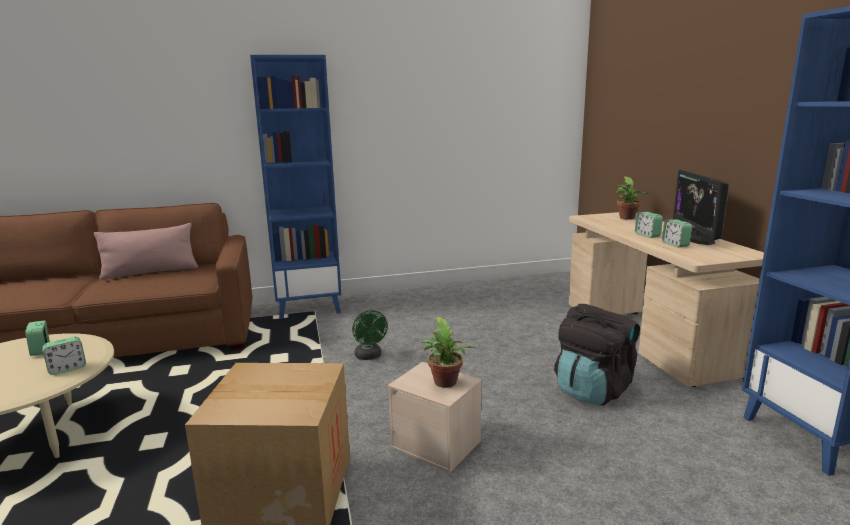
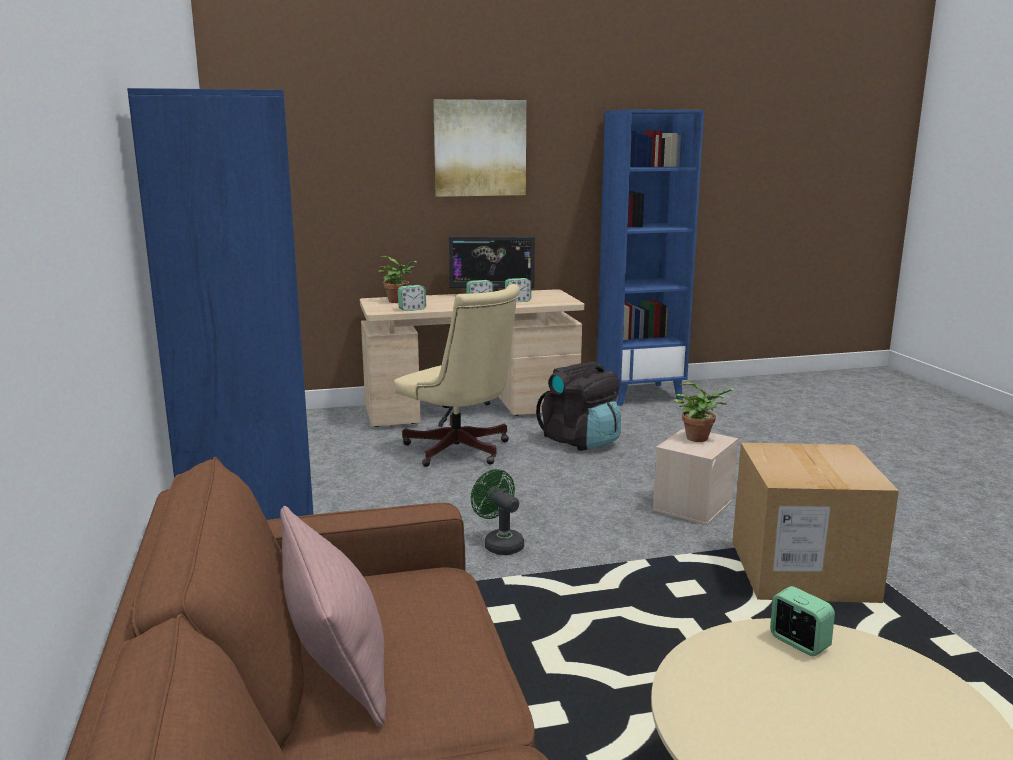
camera: 90 degrees left, 0 degrees up
alarm clock [26,320,50,356] -> alarm clock moved to [398,285,426,311]
green fan [352,310,388,360] -> green fan turned 105 degrees counterclockwise [471,469,524,555]
none -> beige office chair [394,284,520,467]
none -> picture [433,99,526,197]

